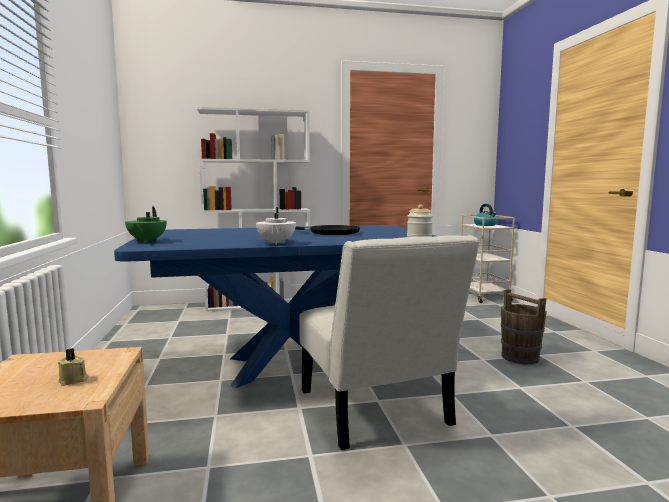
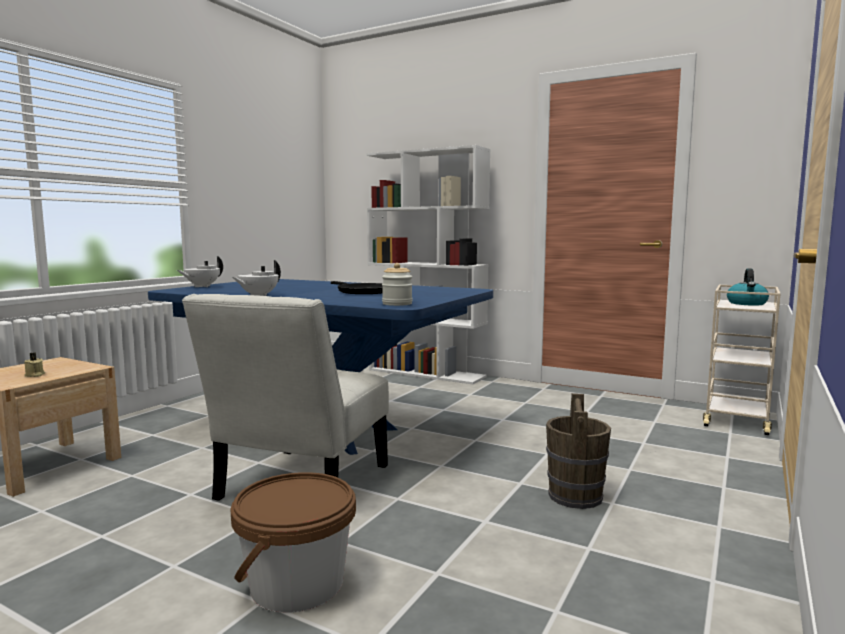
camera: 40 degrees right, 0 degrees up
green teapot [125,206,167,243] -> white teapot [177,256,223,287]
none -> brown bucket [230,472,356,613]

